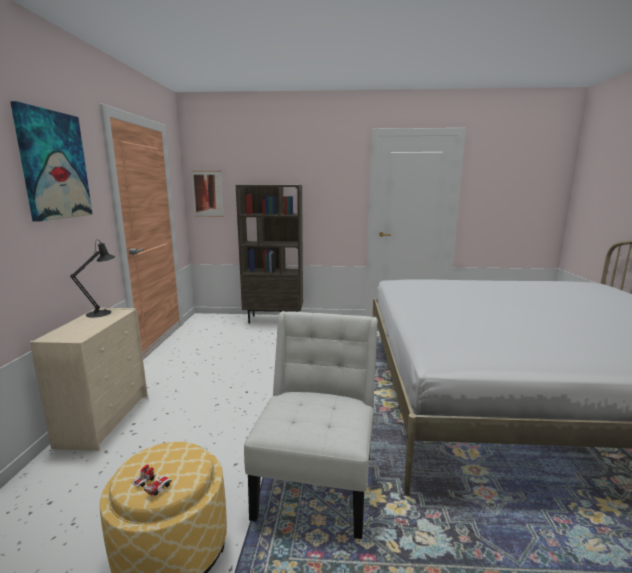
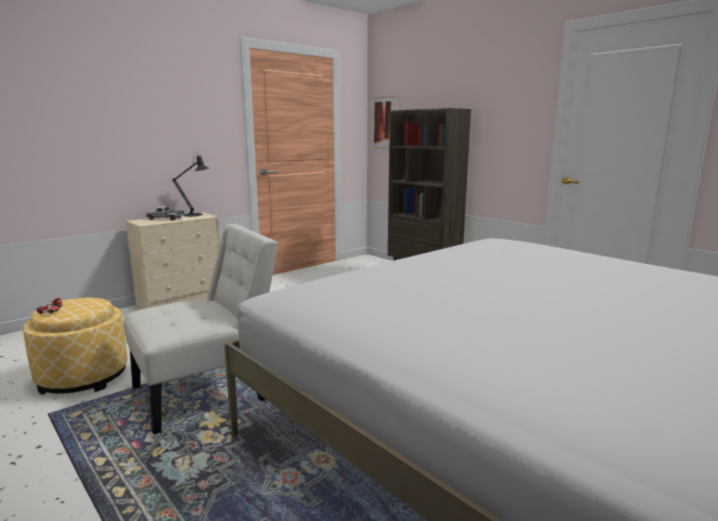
camera: 45 degrees right, 0 degrees up
picture [10,101,93,222] -> none
none -> toy truck [146,206,184,220]

